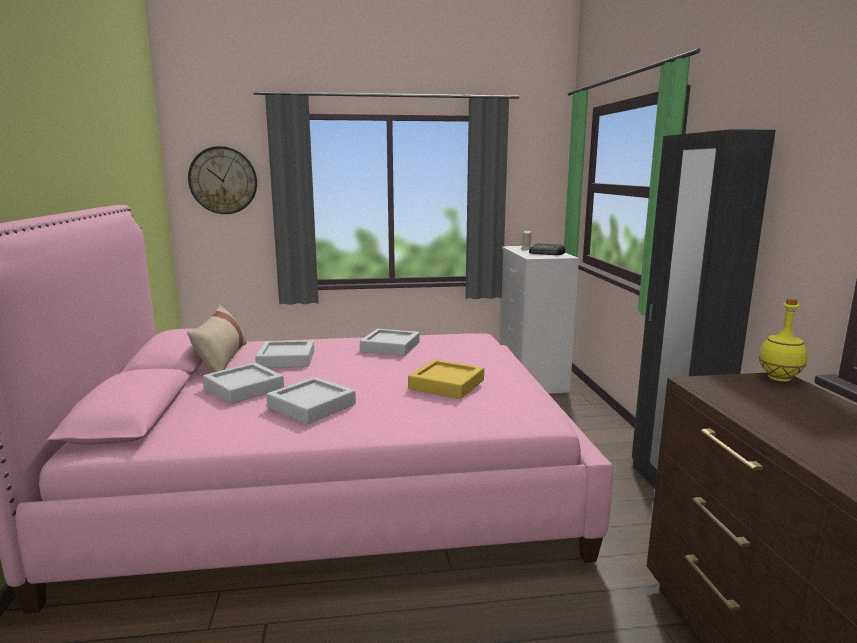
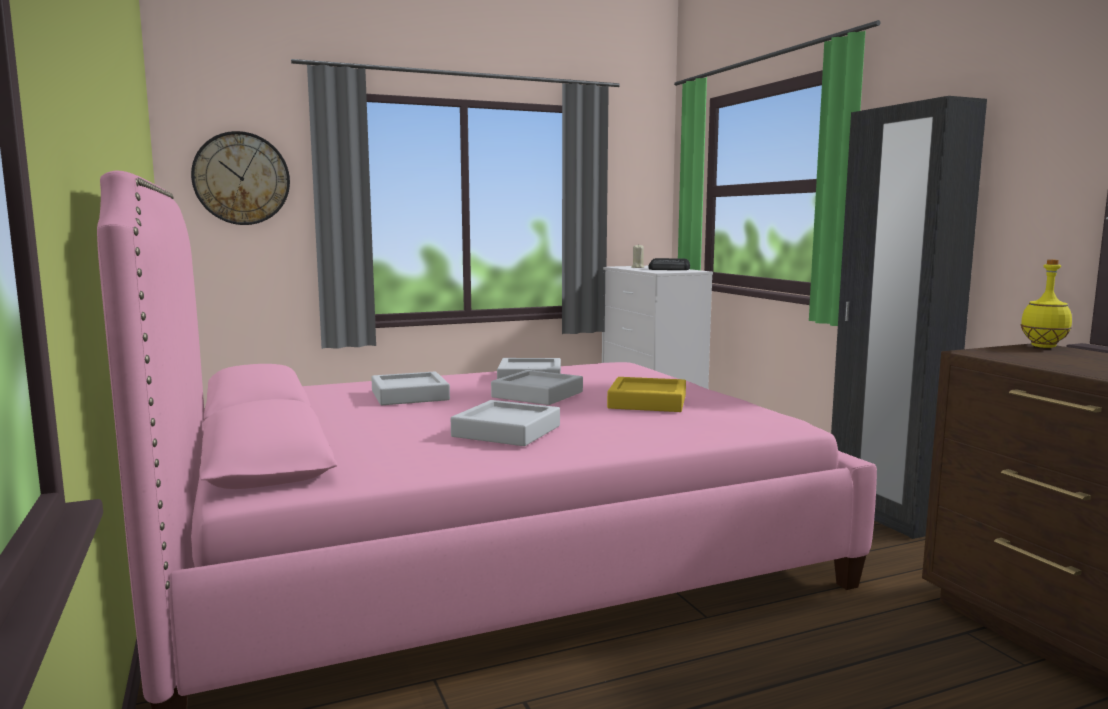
camera: 15 degrees left, 5 degrees down
beige pillow [187,304,247,372] -> none
grey tray [203,362,284,404] -> grey tray moved to [491,370,583,405]

